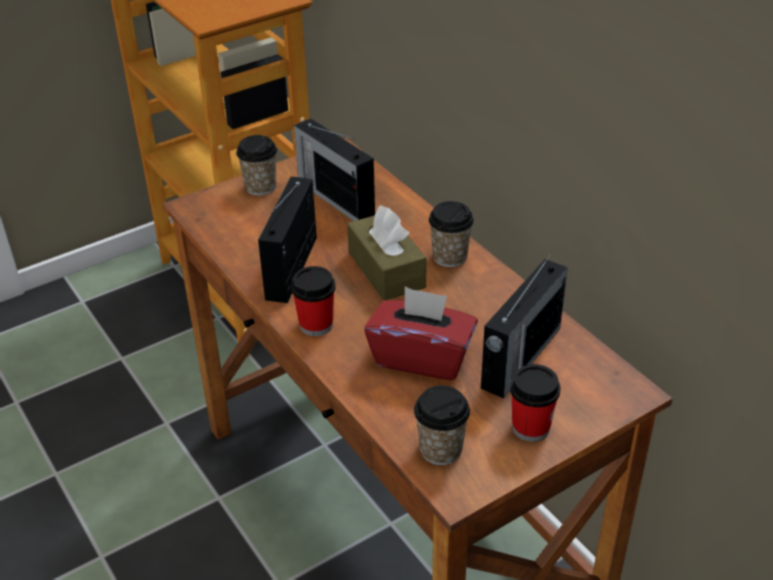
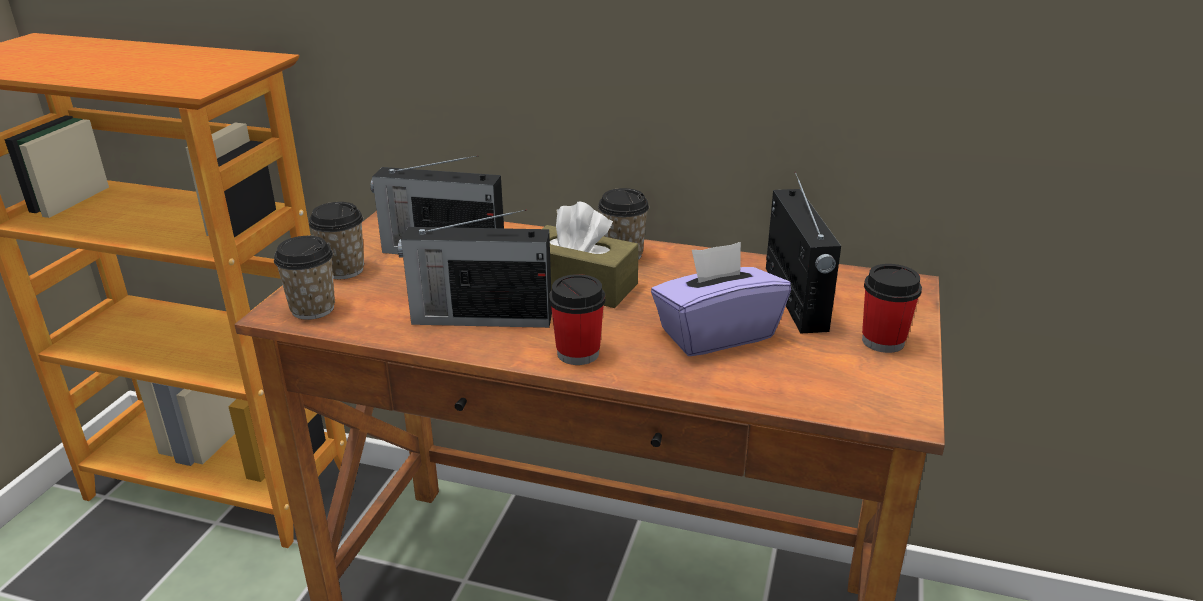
camera: 40 degrees left, 10 degrees down
radio [258,177,317,303] -> radio turned 60 degrees counterclockwise [398,209,552,328]
red tissue box [364,286,478,380] -> purple tissue box [651,242,791,356]
cup [414,385,470,465] -> cup moved to [274,236,335,320]

